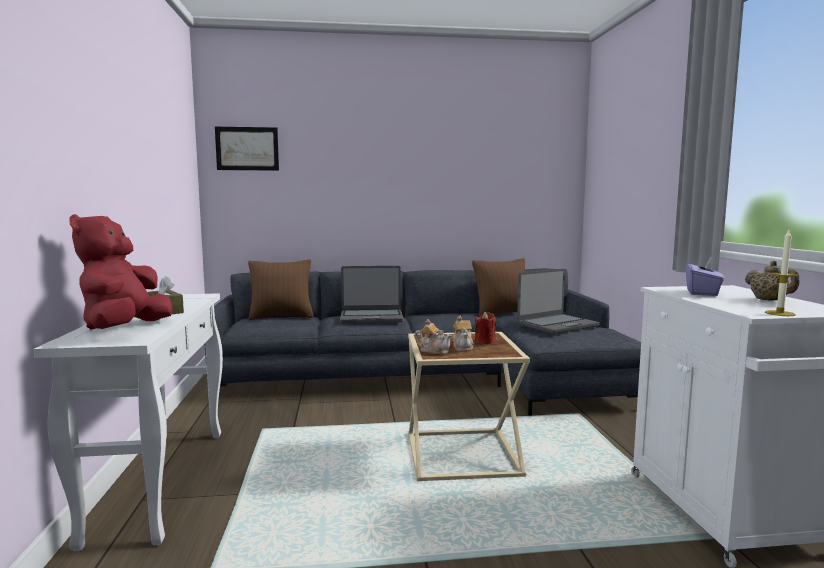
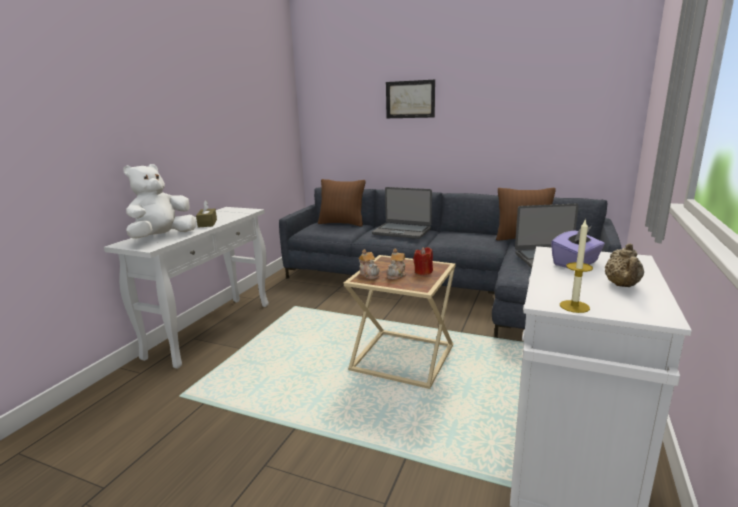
camera: 30 degrees right, 10 degrees up
red plush toy [69,214,173,330] -> white plush toy [123,164,196,239]
picture [215,127,279,171] -> picture moved to [386,79,435,118]

